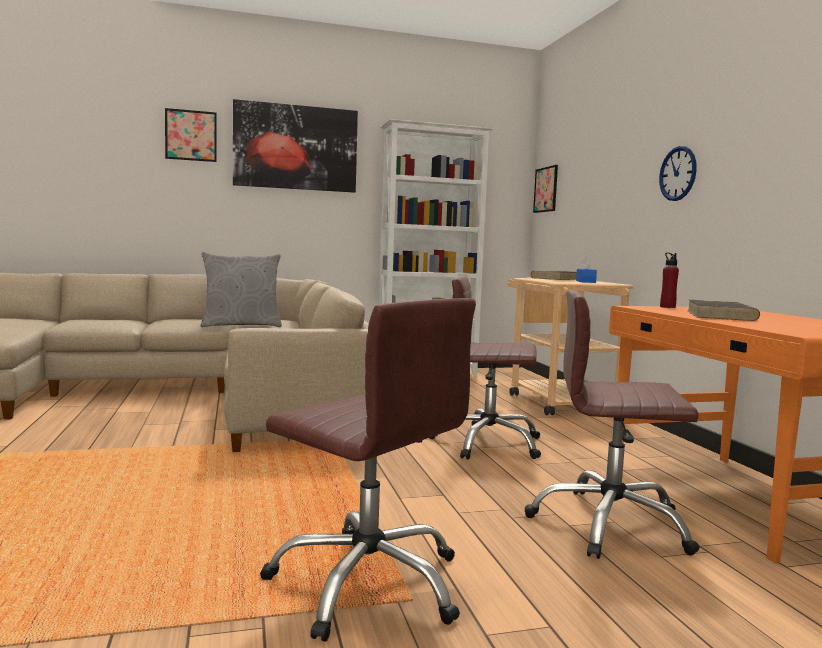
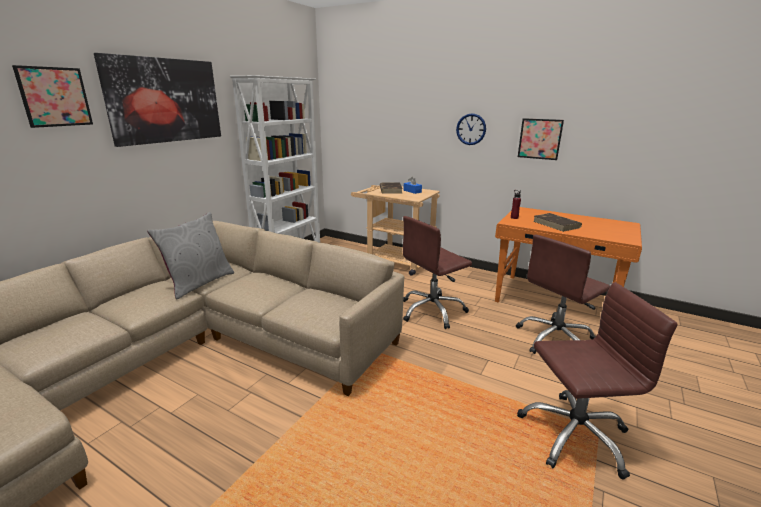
camera: 45 degrees left, 15 degrees up
picture [533,165,558,213] -> picture moved to [518,118,564,160]

